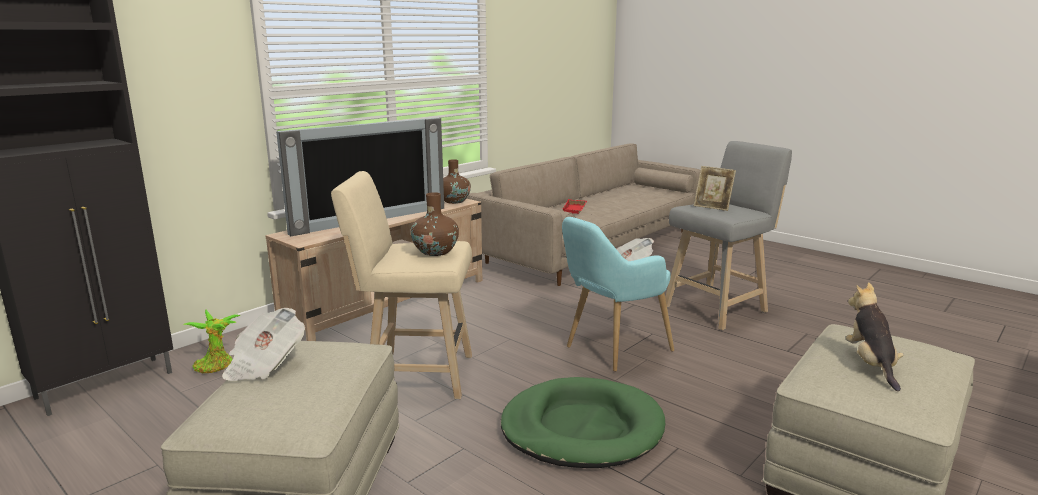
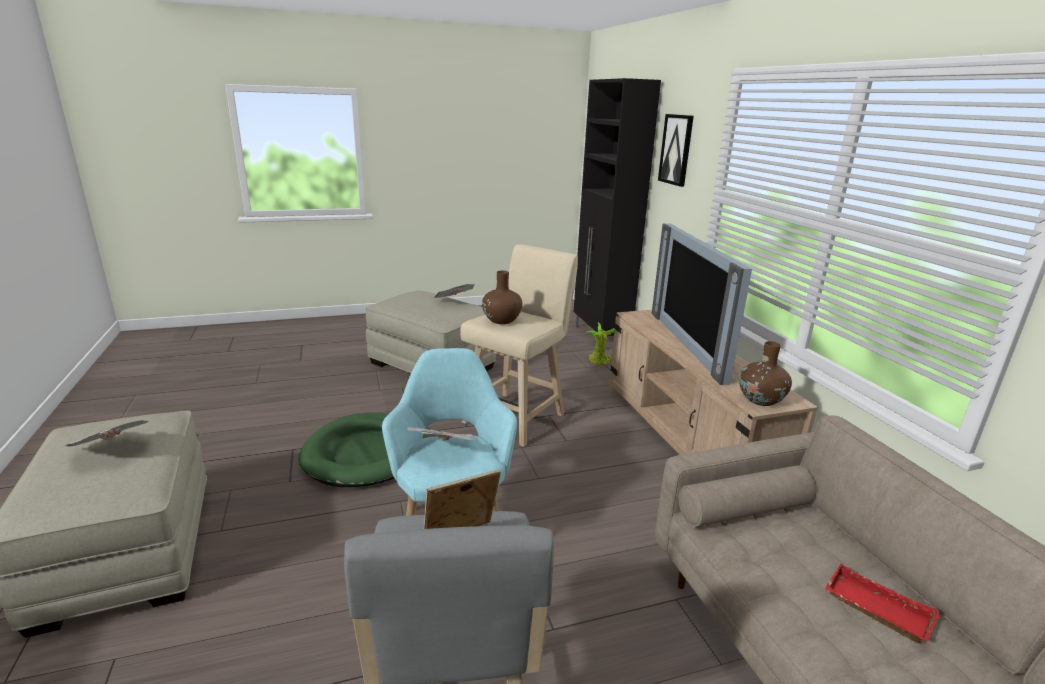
camera: 120 degrees right, 5 degrees up
plush toy [846,282,903,391] -> newspaper [65,420,149,447]
none -> picture [658,114,694,187]

